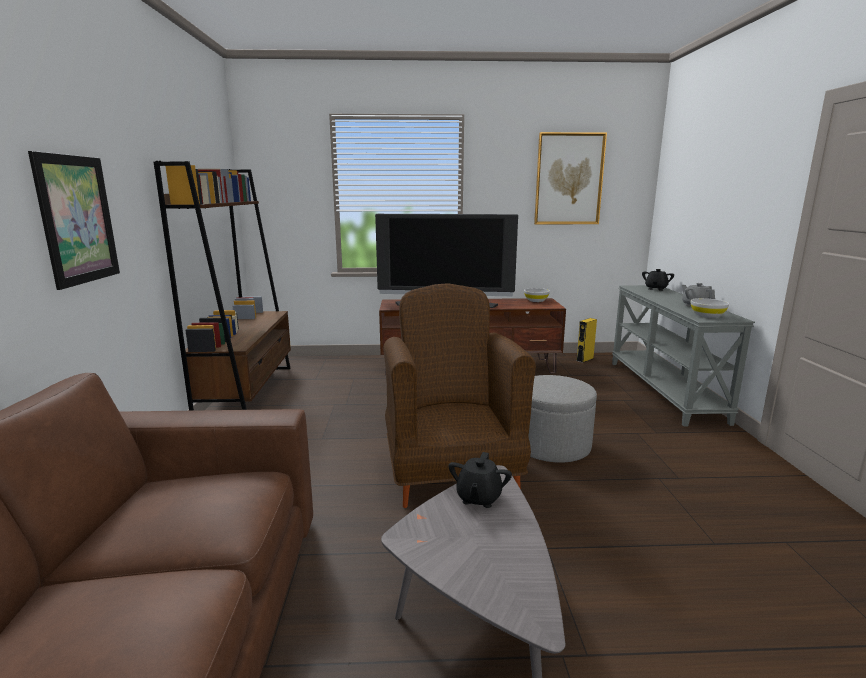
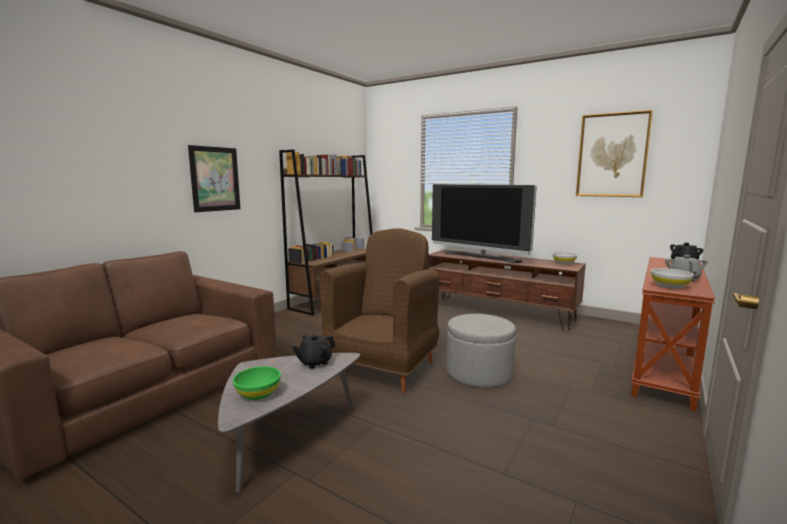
camera: 35 degrees right, 5 degrees down
yellow speaker [576,318,597,363] -> none
grey console table [612,285,755,427] -> brown console table [631,257,715,412]
none -> green bowl [233,366,281,400]

